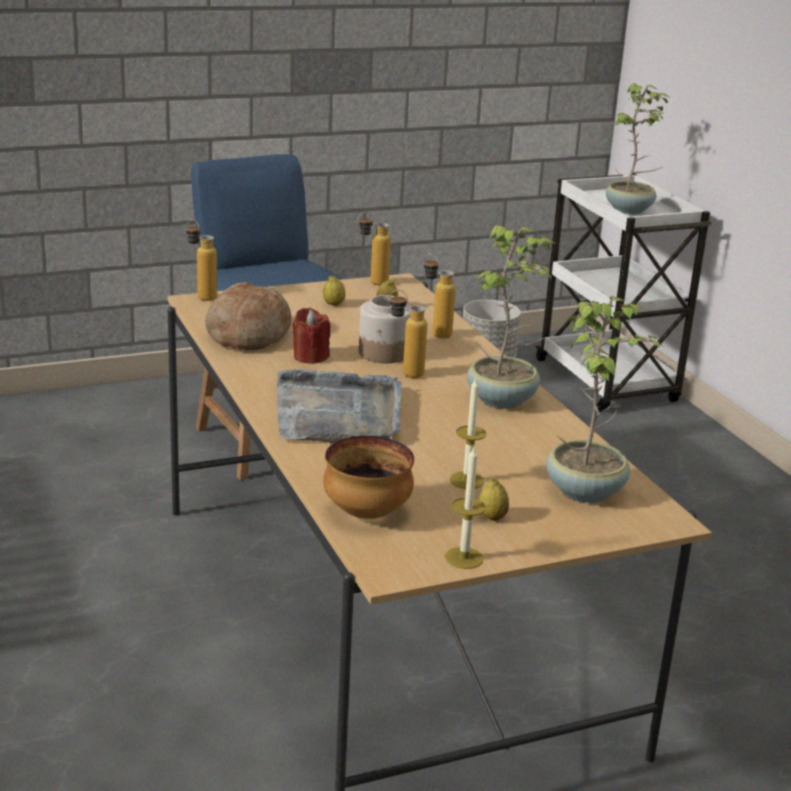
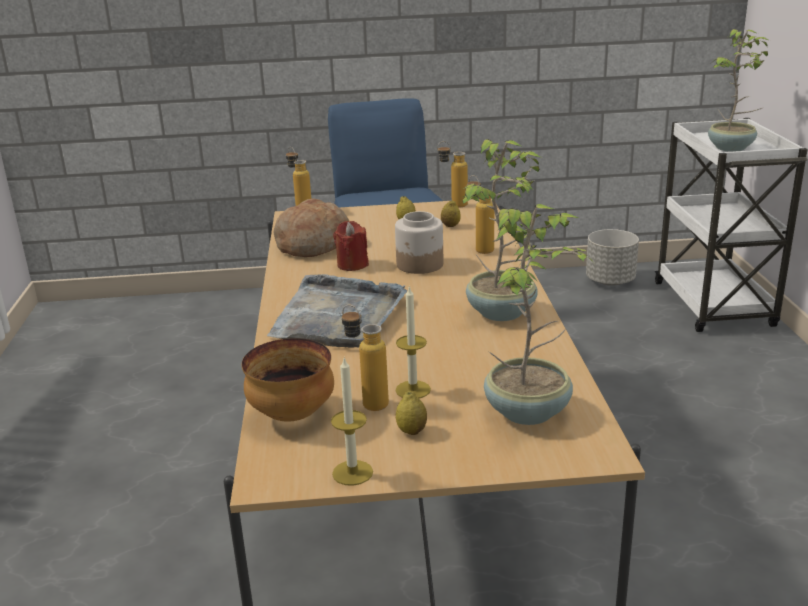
camera: 20 degrees right, 0 degrees up
bottle [390,290,427,378] -> bottle moved to [342,305,389,411]

